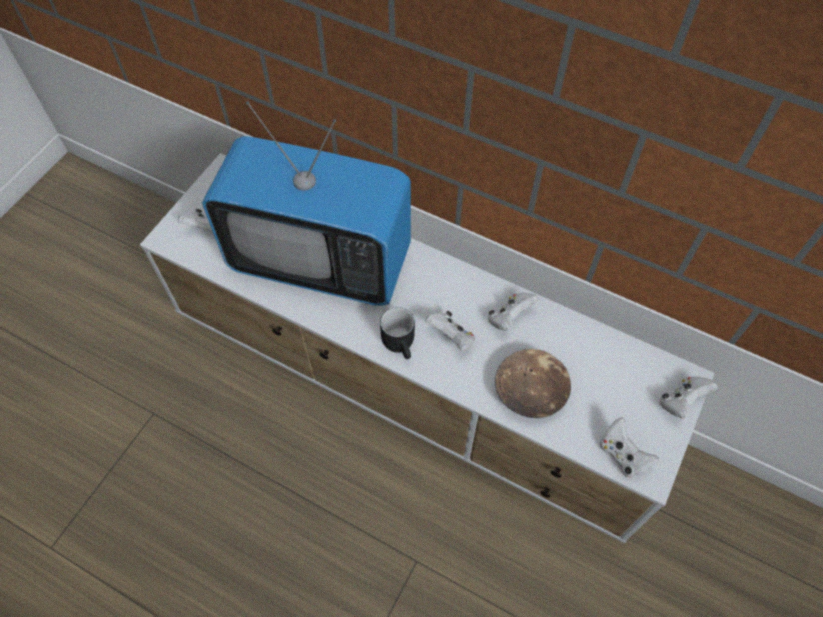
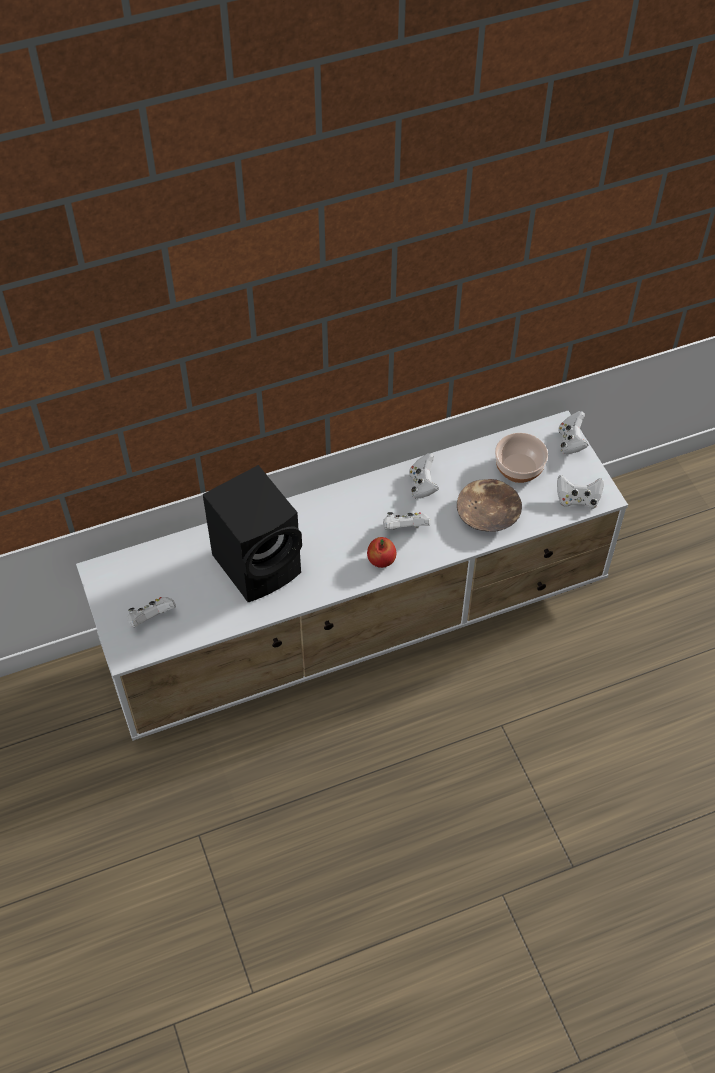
camera: 50 degrees left, 5 degrees down
television [202,101,411,306] -> black speaker [203,465,302,602]
black mug [380,307,415,359] -> apple [367,537,396,568]
none -> bowl [495,433,548,483]

